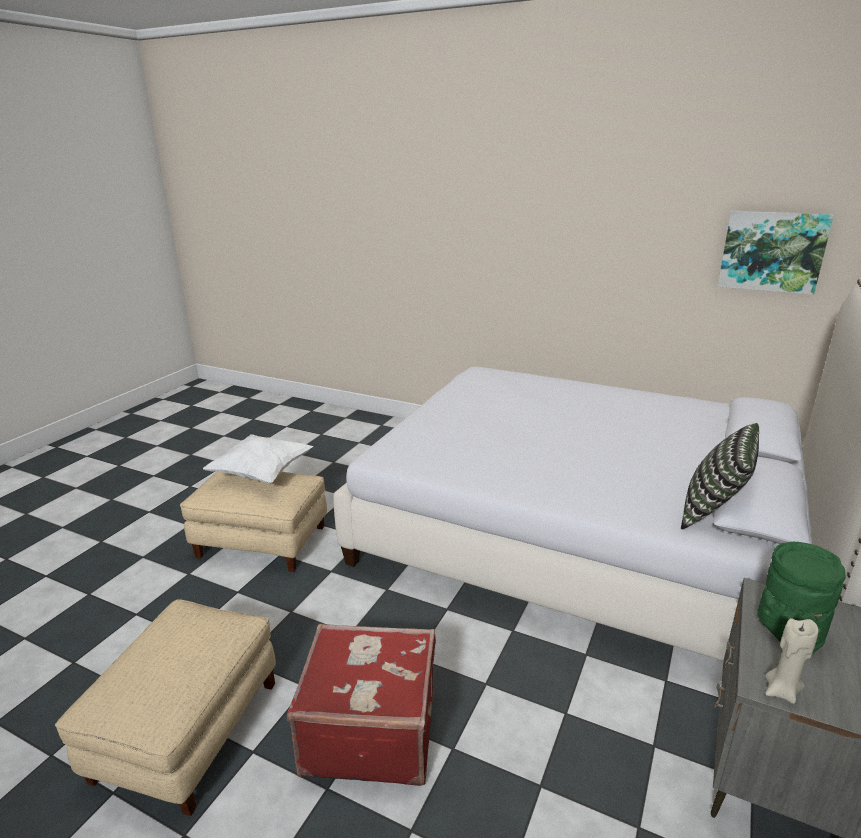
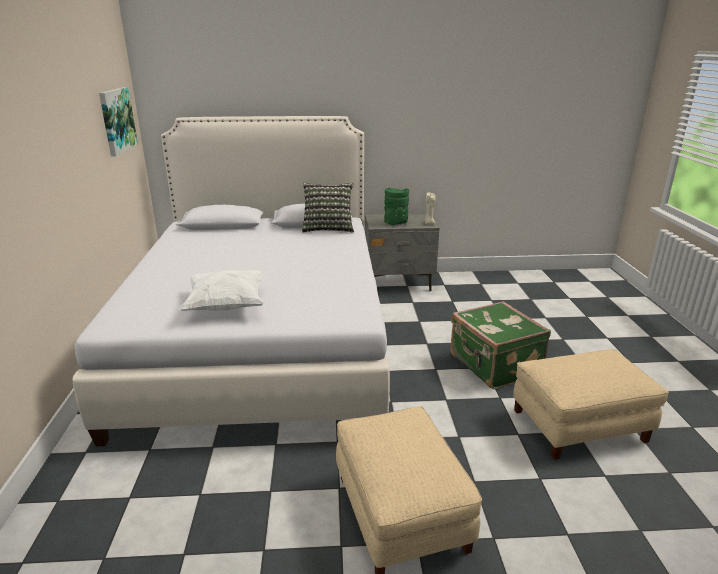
camera: 120 degrees left, 0 degrees up
white pillow [203,434,314,484] -> white pillow moved to [179,270,265,311]
red suitcase [287,624,436,786] -> green suitcase [450,301,551,389]

